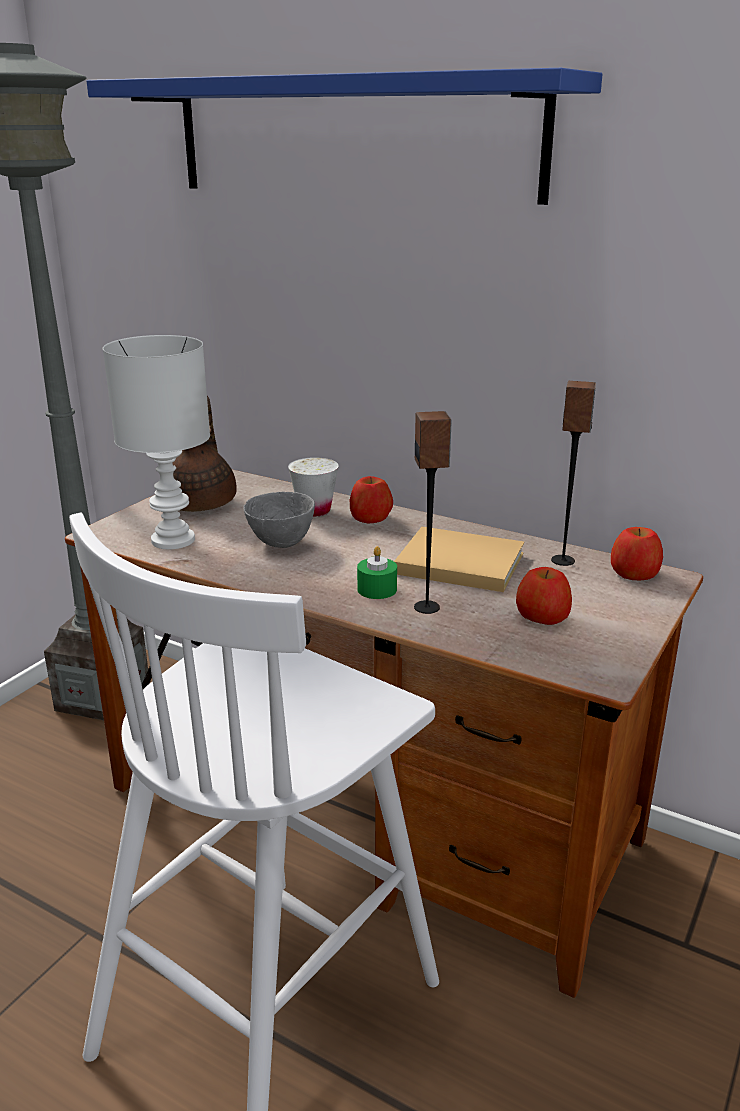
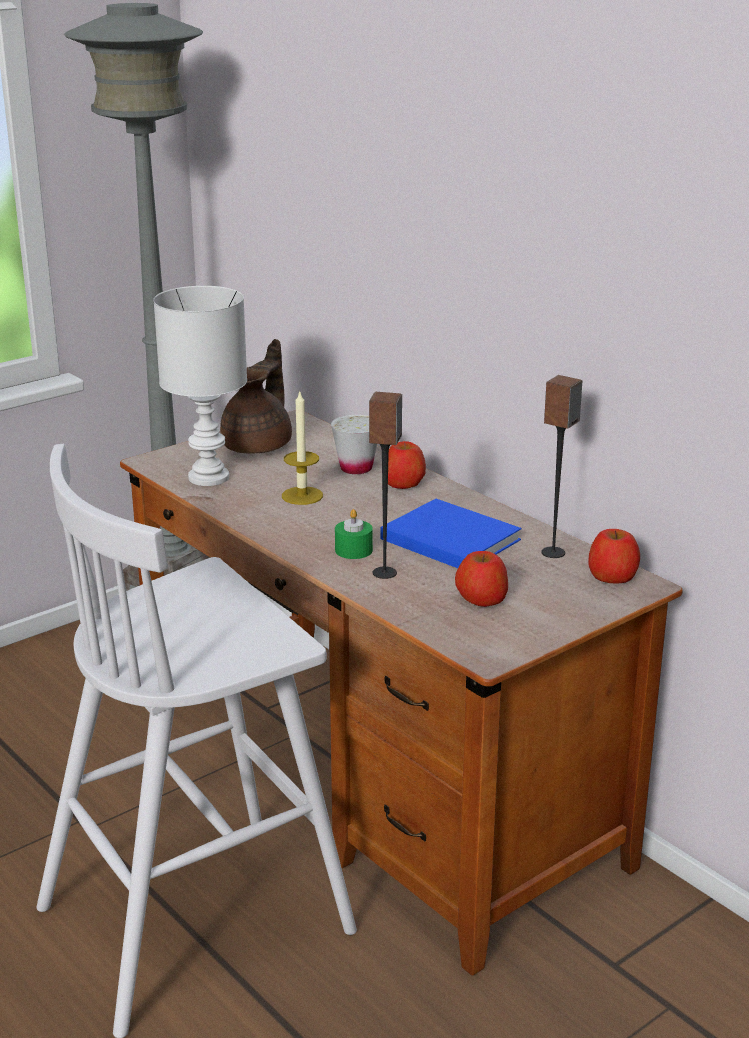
camera: 20 degrees right, 0 degrees up
blue shelf [87,68,603,205] -> none
grey bowl [243,492,315,548] -> candle [282,392,323,505]
beige book [394,527,524,592] -> blue book [380,499,522,568]

